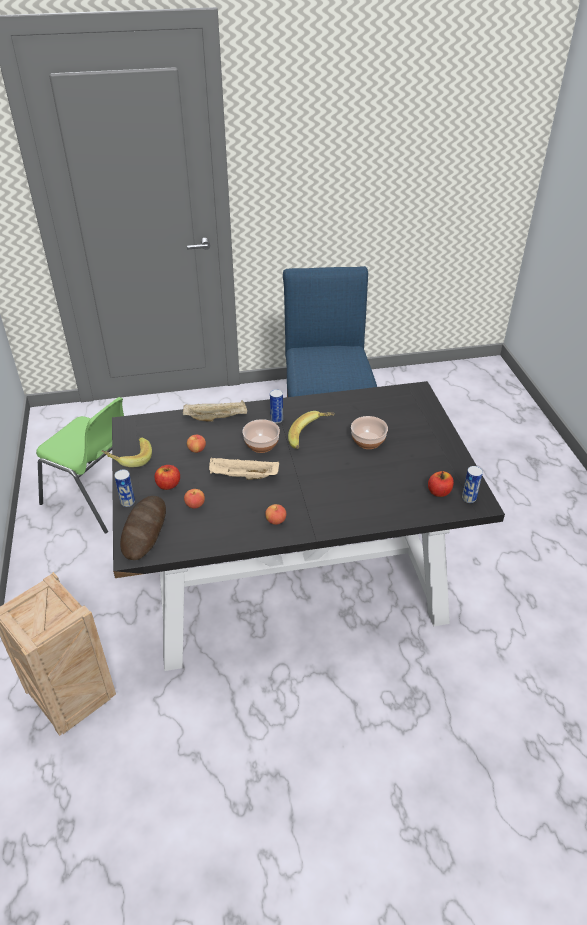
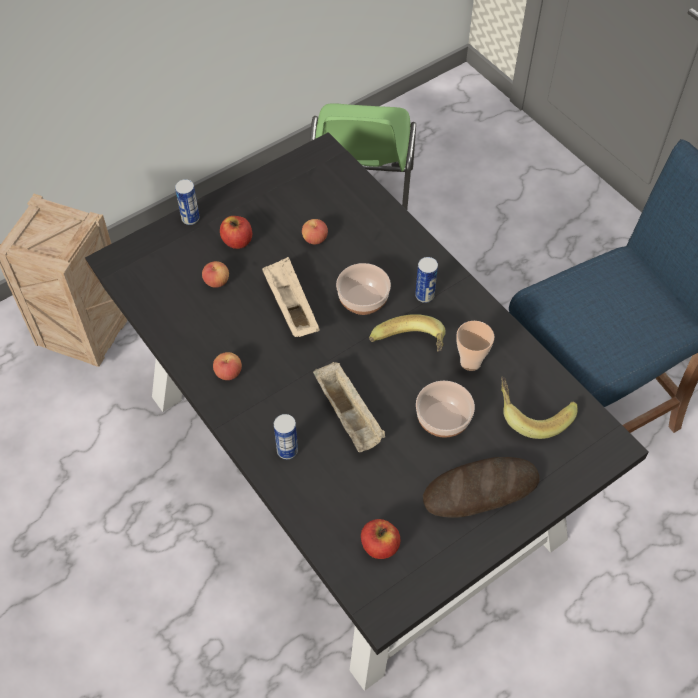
camera: 65 degrees right, 15 degrees up
banana [101,438,152,467] -> banana moved to [501,377,577,439]
bread [120,496,166,560] -> bread moved to [423,457,540,518]
beige tray [183,400,247,422] -> beige tray moved to [313,362,385,452]
can [462,466,483,503] -> can moved to [274,414,298,459]
none -> cup [456,321,494,371]

